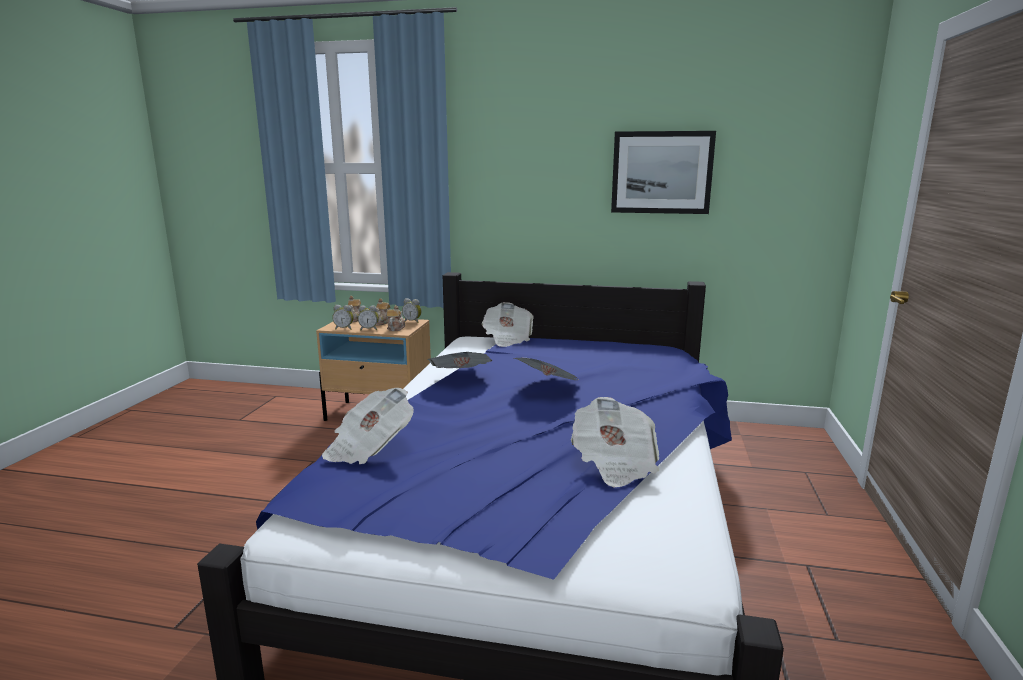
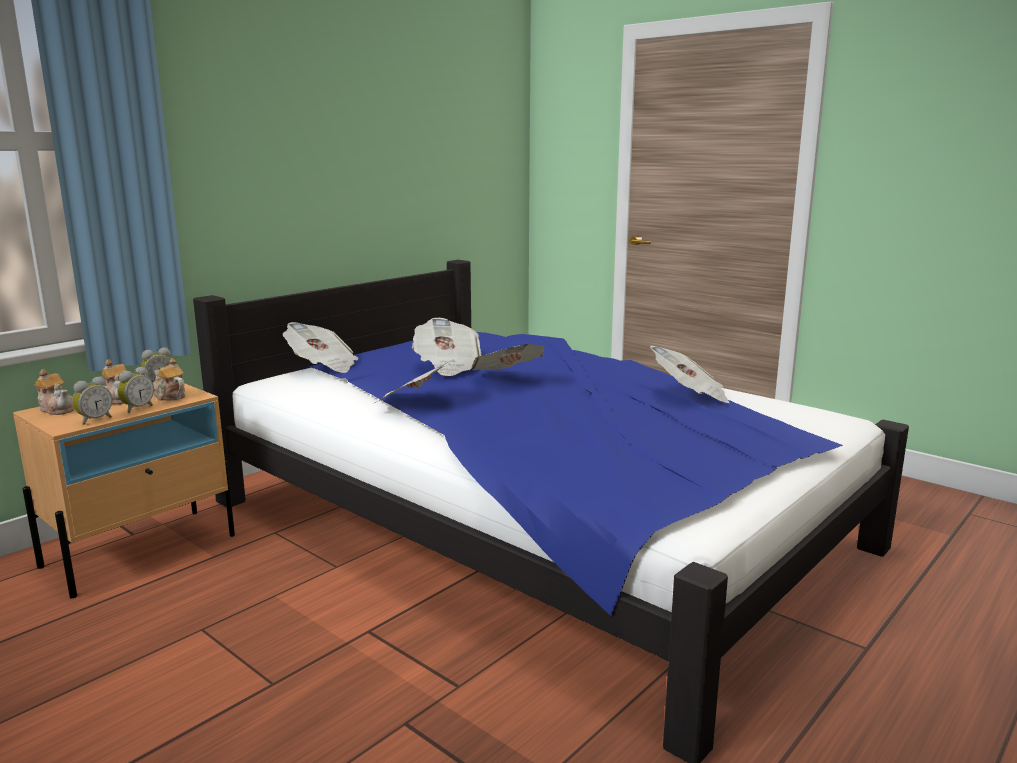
camera: 60 degrees left, 0 degrees up
newspaper [322,388,414,464] -> newspaper moved to [412,318,481,376]
picture [611,131,716,214] -> none

